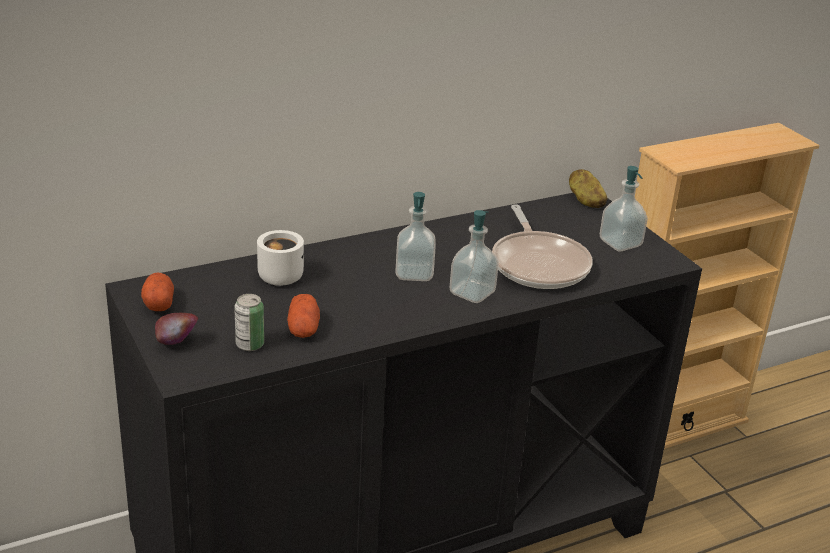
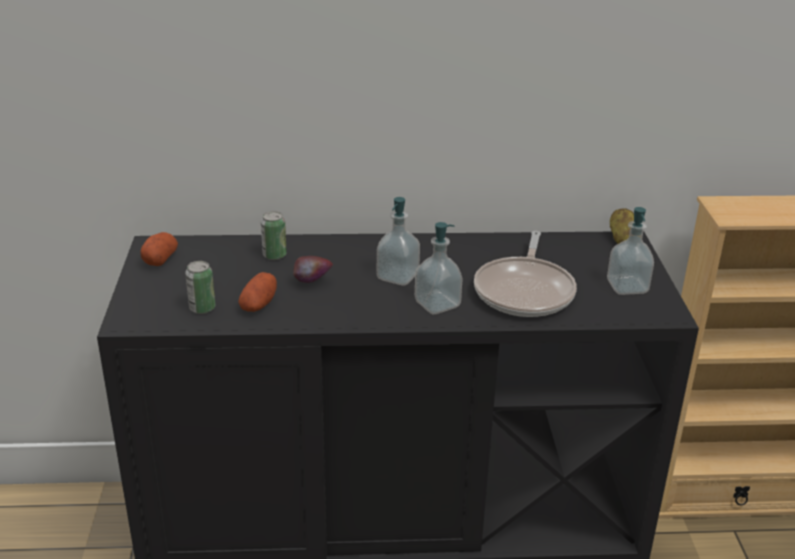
camera: 25 degrees right, 0 degrees up
apple [155,313,198,345] -> apple moved to [293,256,333,283]
white mug [257,230,304,286] -> can [261,211,287,260]

